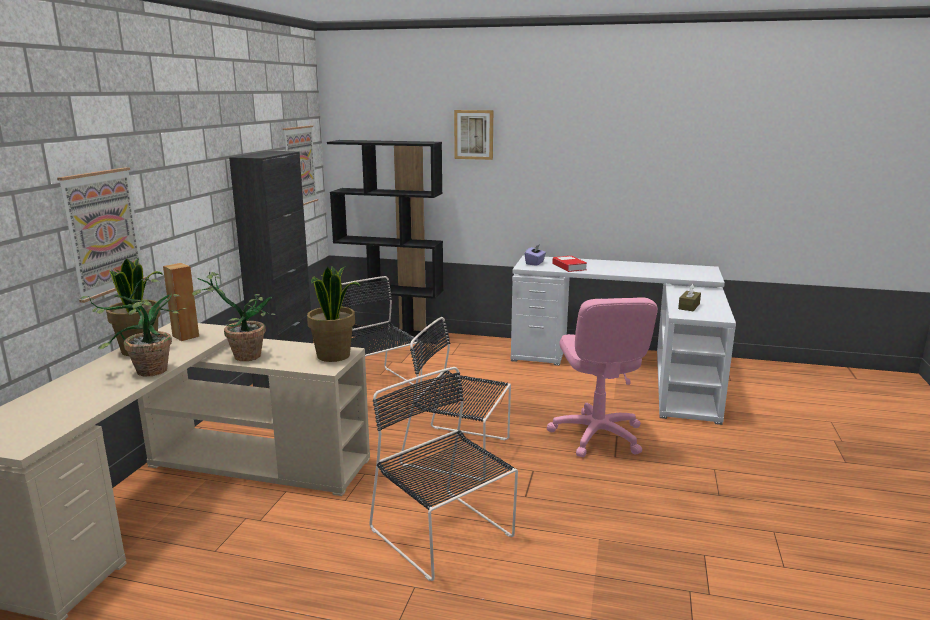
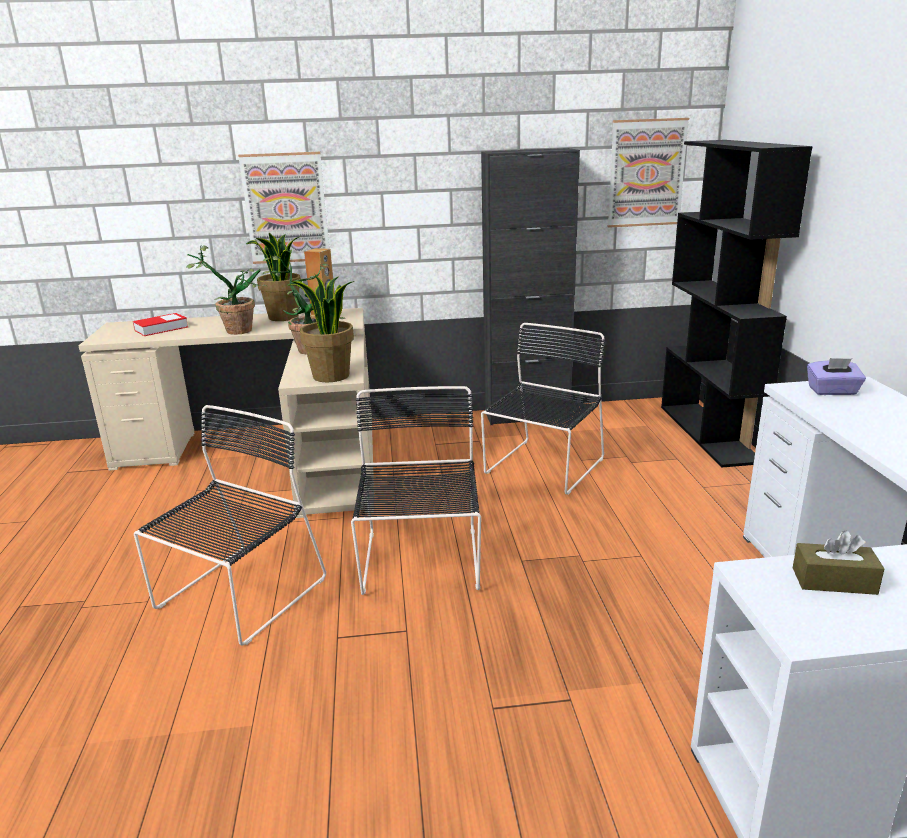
camera: 70 degrees right, 5 degrees up
picture [454,110,493,160] -> none
pink office chair [547,297,658,457] -> none
book [552,256,587,272] -> book moved to [133,313,188,336]

